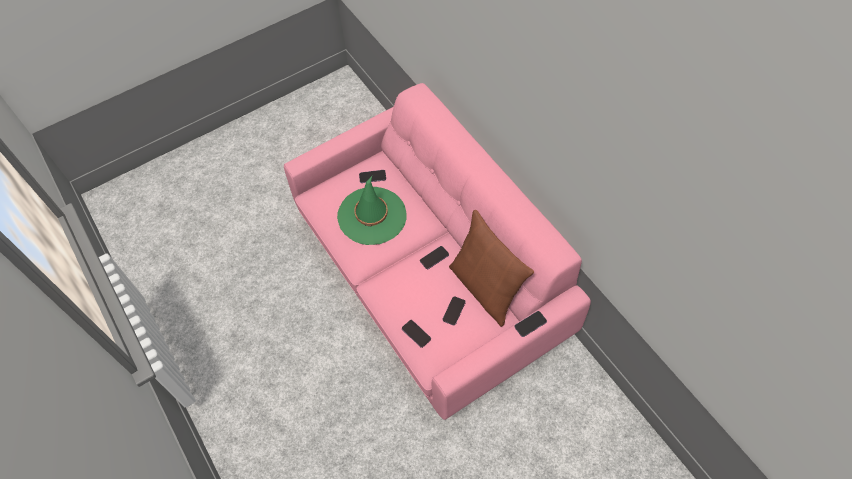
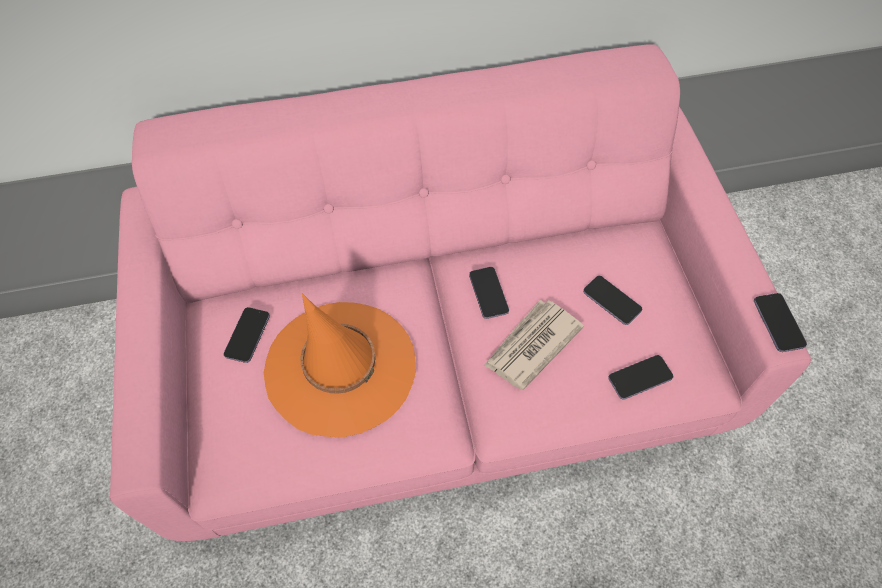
camera: 70 degrees left, 0 degrees up
green hat [337,176,407,245] -> orange hat [264,293,416,438]
brown pillow [449,210,534,327] -> none
phone [514,311,547,337] -> phone moved to [754,293,807,352]
none -> newspaper [484,300,584,390]

